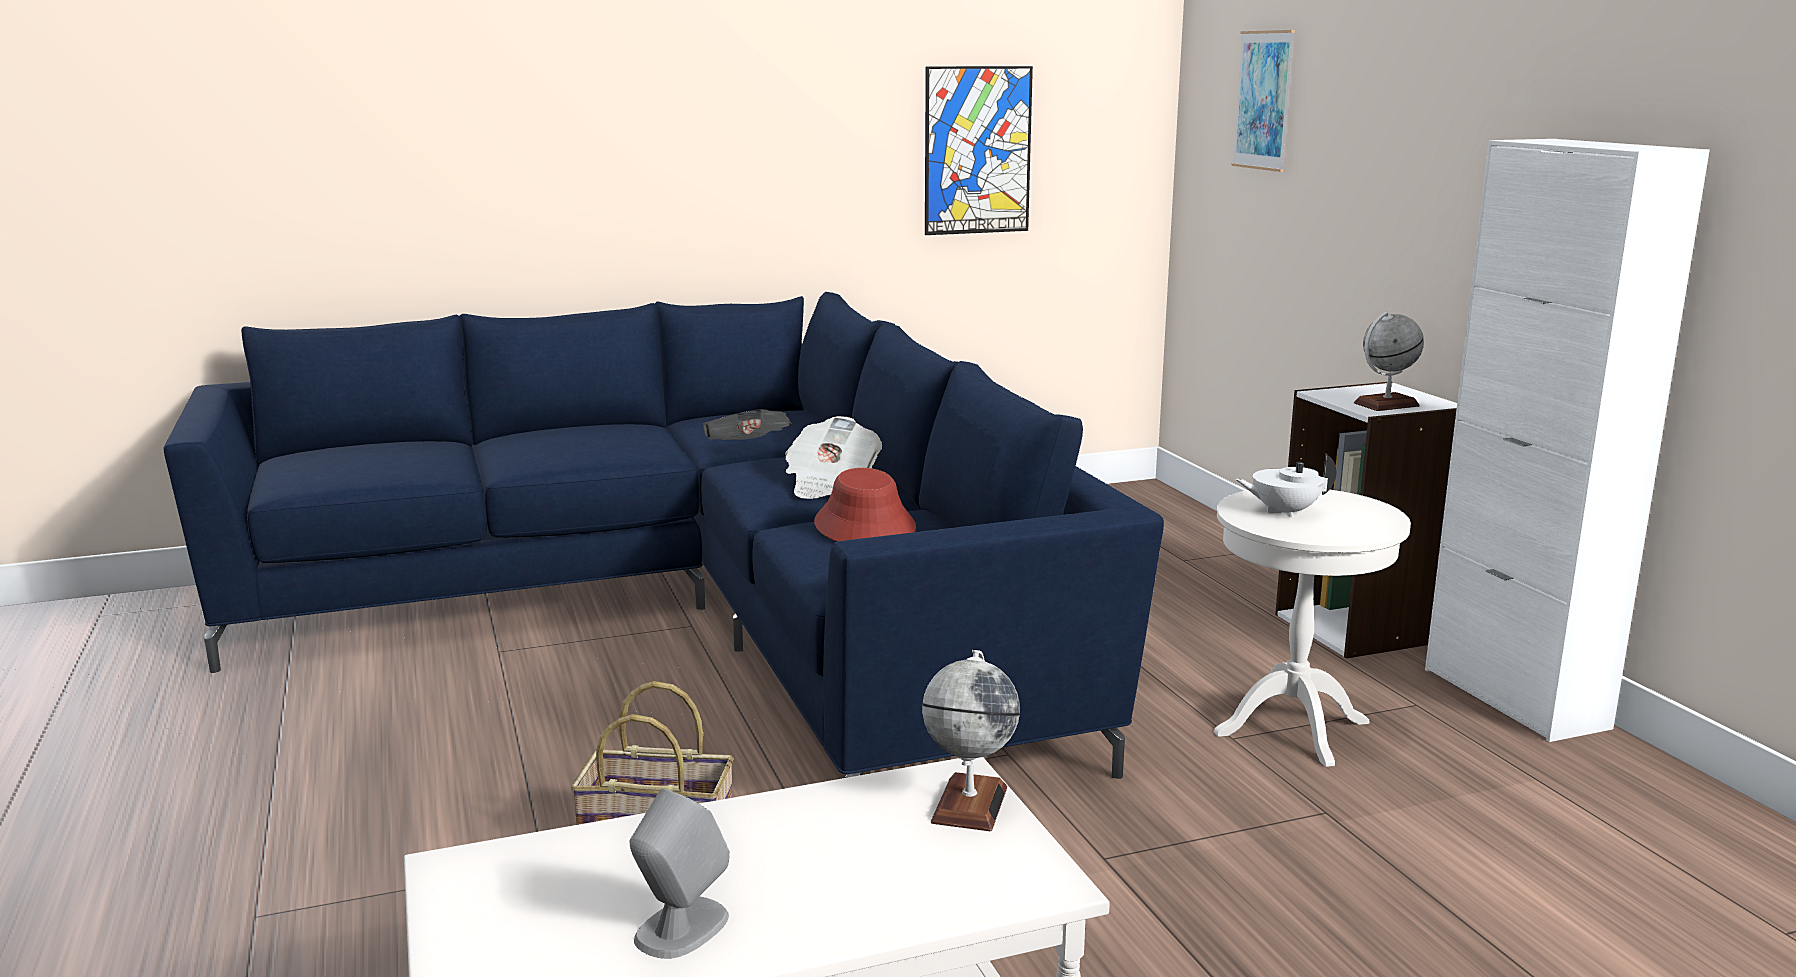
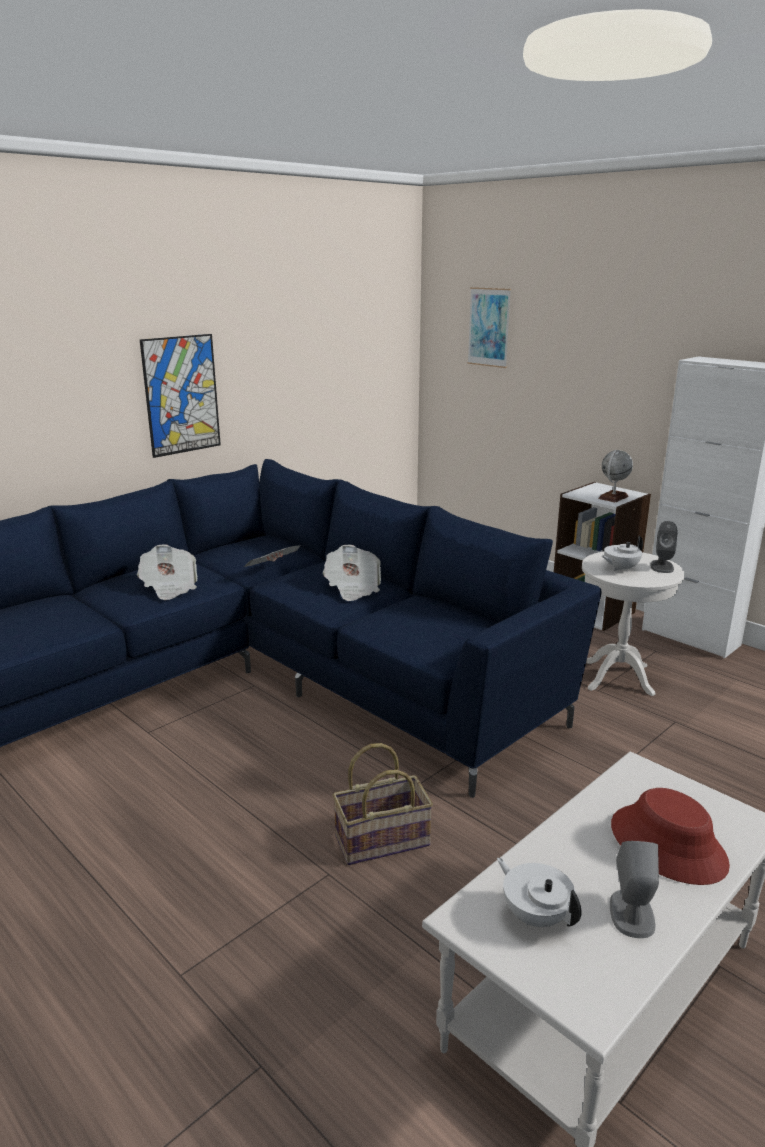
camera: 25 degrees left, 5 degrees up
red hat [814,468,916,542] -> red hat moved to [611,788,730,885]
globe [922,650,1020,831] -> none
picture [925,66,1033,235] -> picture moved to [140,334,221,458]
none -> newspaper [137,544,197,600]
none -> white teapot [497,858,581,927]
none -> grey speaker [650,521,678,573]

